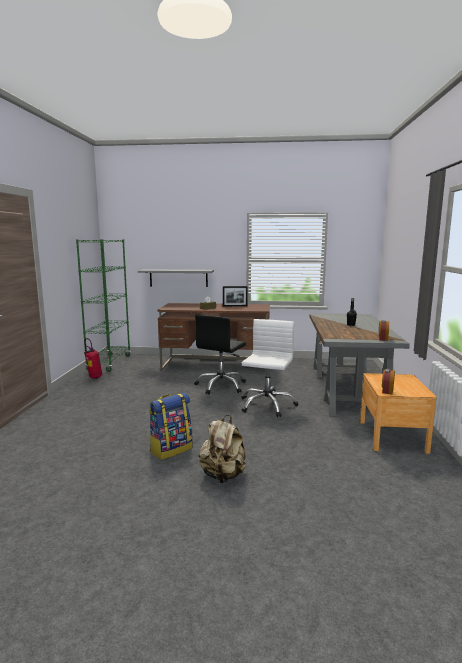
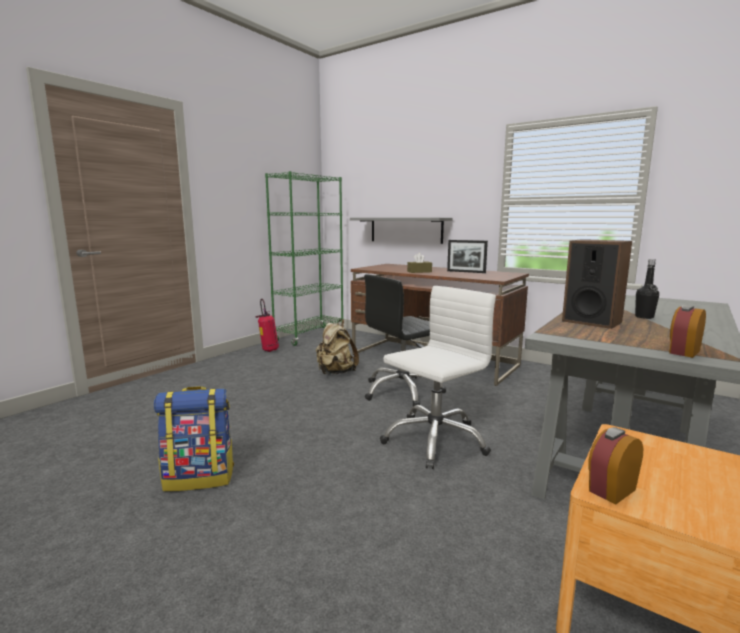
camera: 30 degrees right, 0 degrees up
beige backpack [199,415,246,483] -> beige backpack moved to [316,319,359,375]
none -> speaker [562,239,632,329]

